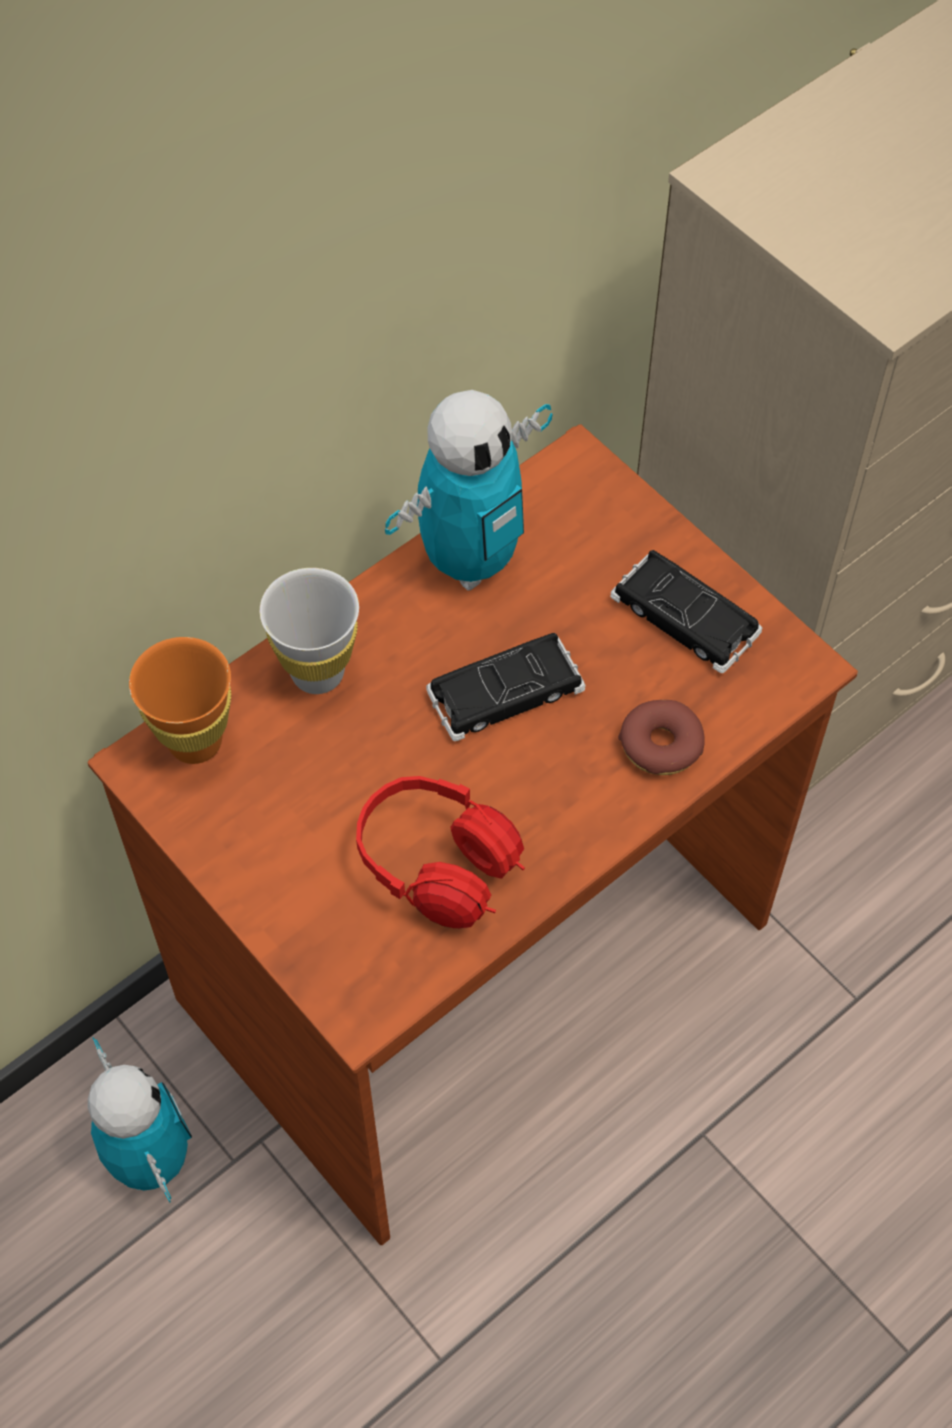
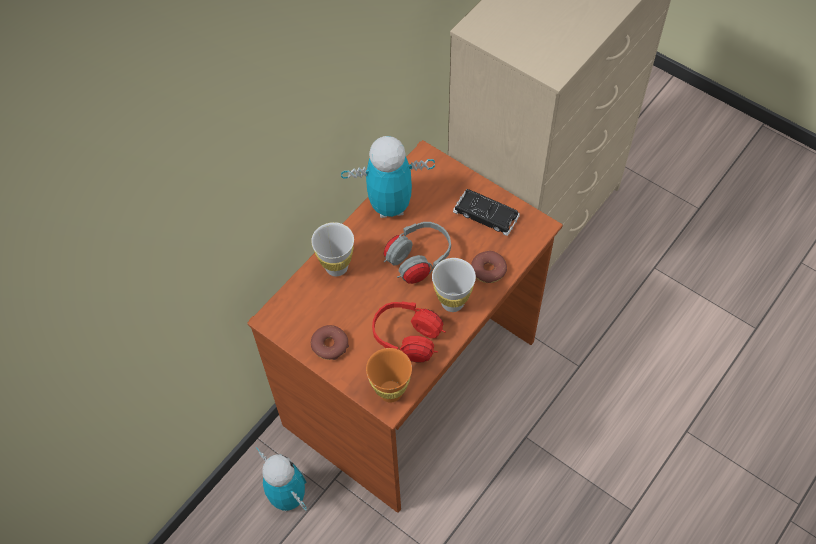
camera: 10 degrees left, 0 degrees up
orange cup [129,637,231,764] -> orange cup moved to [366,348,412,402]
toy robot [385,390,552,590] -> toy robot turned 135 degrees counterclockwise [341,136,435,218]
black toy car [426,633,586,741] -> grey headphones [384,222,451,284]
none -> donut [311,325,349,360]
none -> white cup [432,258,476,312]

